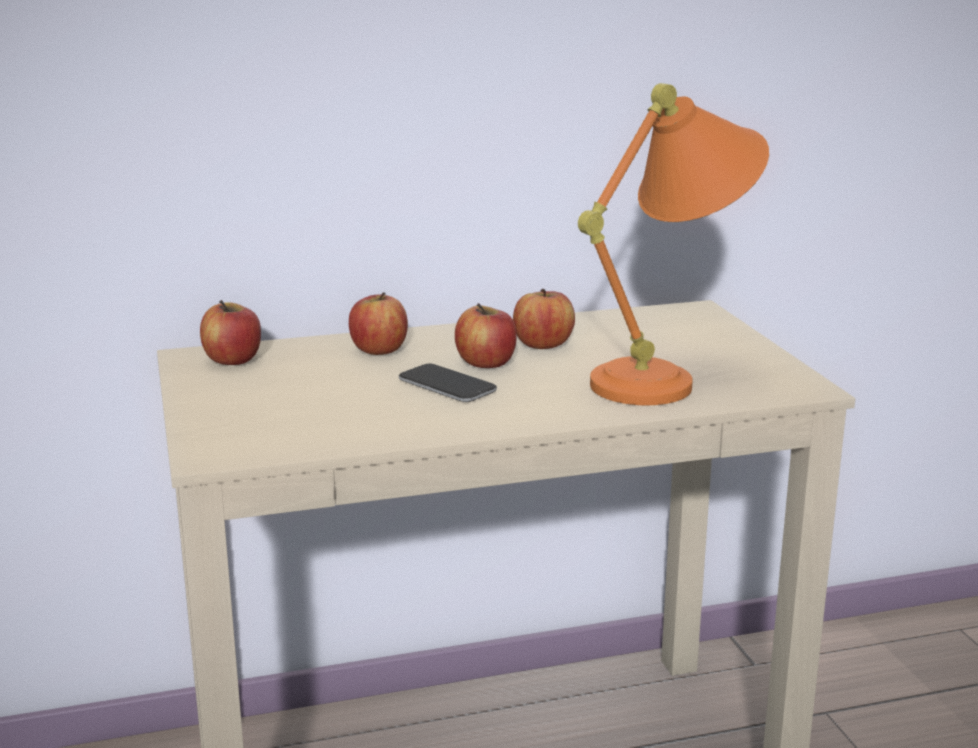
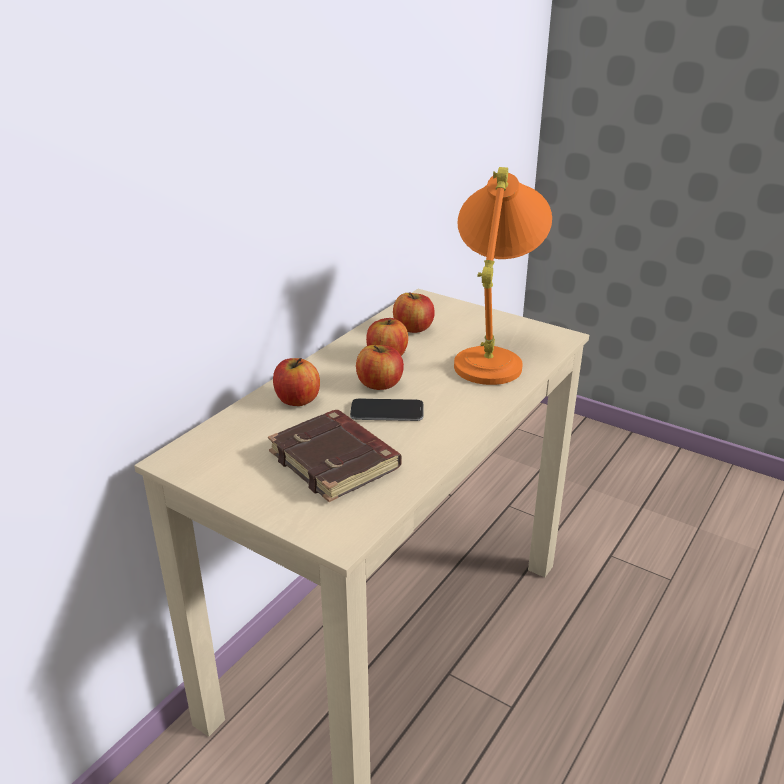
camera: 40 degrees left, 10 degrees up
apple [200,300,261,365] -> apple moved to [393,292,435,333]
none -> brown book [268,410,401,502]

